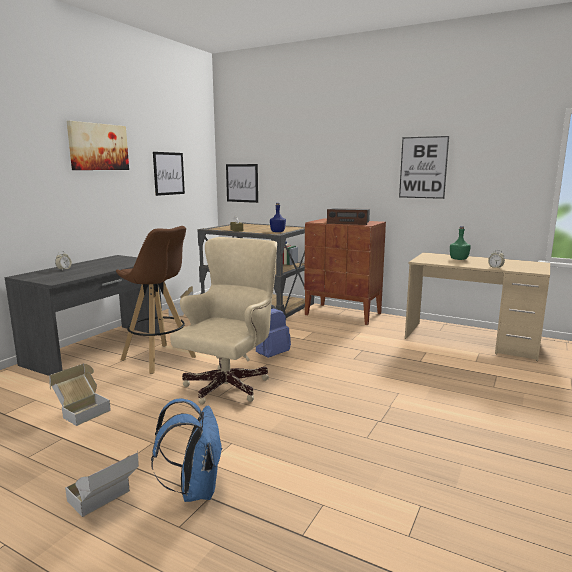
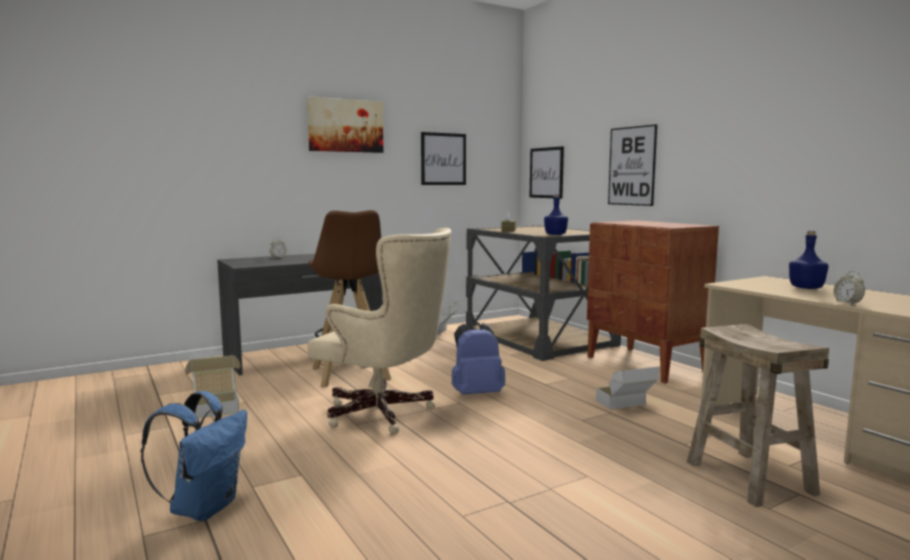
camera: 30 degrees right, 5 degrees down
cardboard box [65,450,139,517] -> cardboard box moved to [596,366,659,410]
beige office chair [170,237,277,405] -> beige office chair turned 60 degrees clockwise [308,228,451,434]
radio [327,208,370,225] -> none
picture [399,136,449,199] -> picture moved to [608,124,657,206]
green bottle [450,226,471,260] -> blue bottle [789,230,829,289]
none -> beige stool [687,324,829,507]

